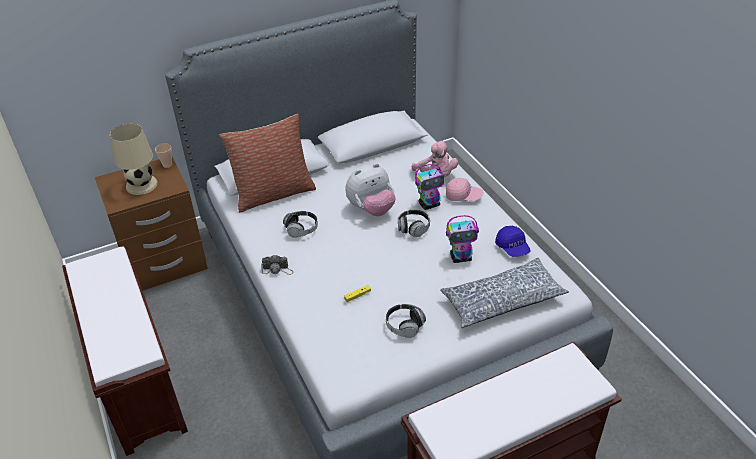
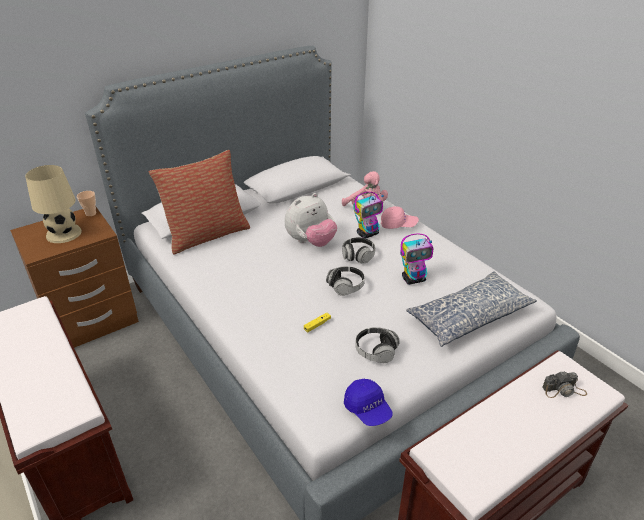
camera: 10 degrees left, 5 degrees down
camera [261,255,293,275] -> camera moved to [542,371,587,398]
headphones [283,211,318,238] -> headphones moved to [326,266,365,296]
blue cap [495,226,531,257] -> blue cap moved to [344,379,393,426]

